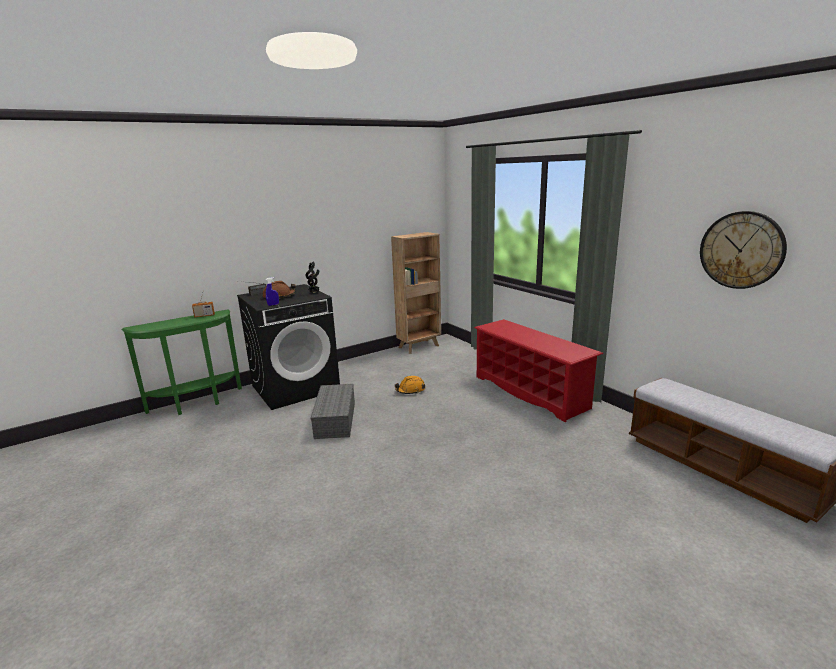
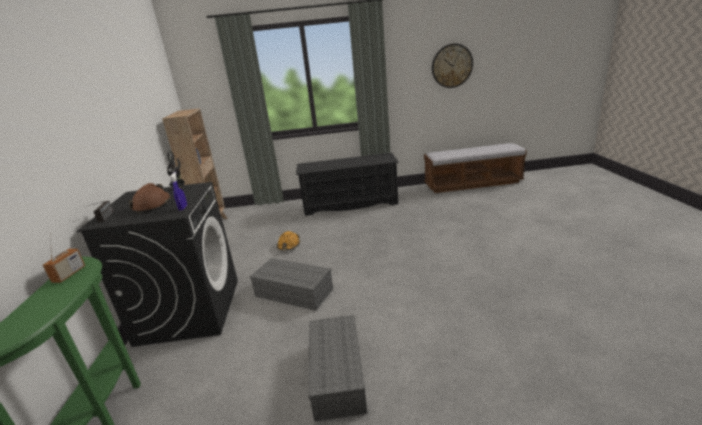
camera: 60 degrees left, 5 degrees up
red shoe rack [474,319,603,422] -> black shoe rack [296,153,399,216]
none -> grey storage box [308,315,367,422]

